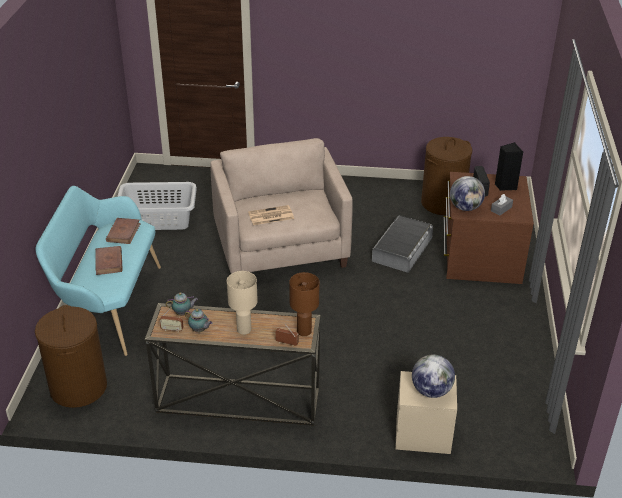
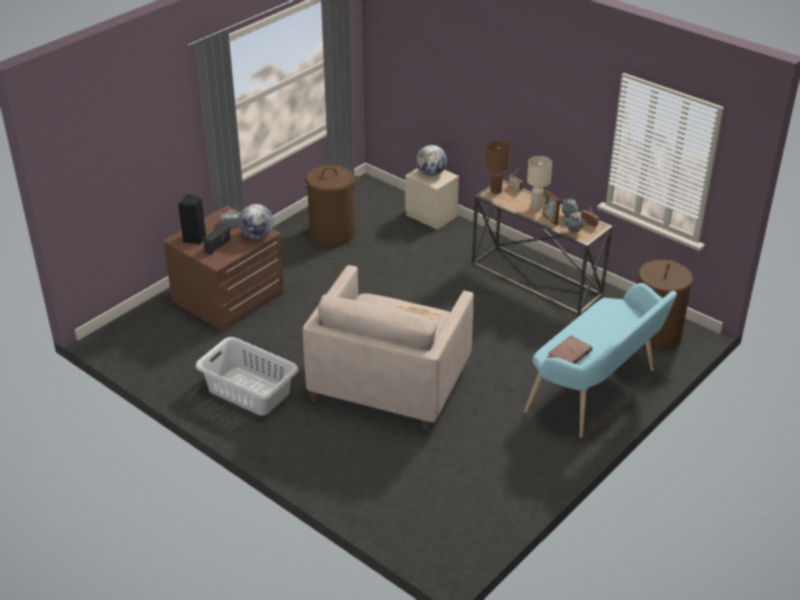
camera: 145 degrees left, 0 degrees up
brown book [95,246,123,275] -> none
grey laundry basket [117,182,197,230] -> grey laundry basket moved to [196,337,298,416]
grey storage box [372,215,433,273] -> none
brown laundry basket [421,137,472,215] -> brown laundry basket moved to [301,165,360,246]
none -> picture frame [543,190,560,225]

